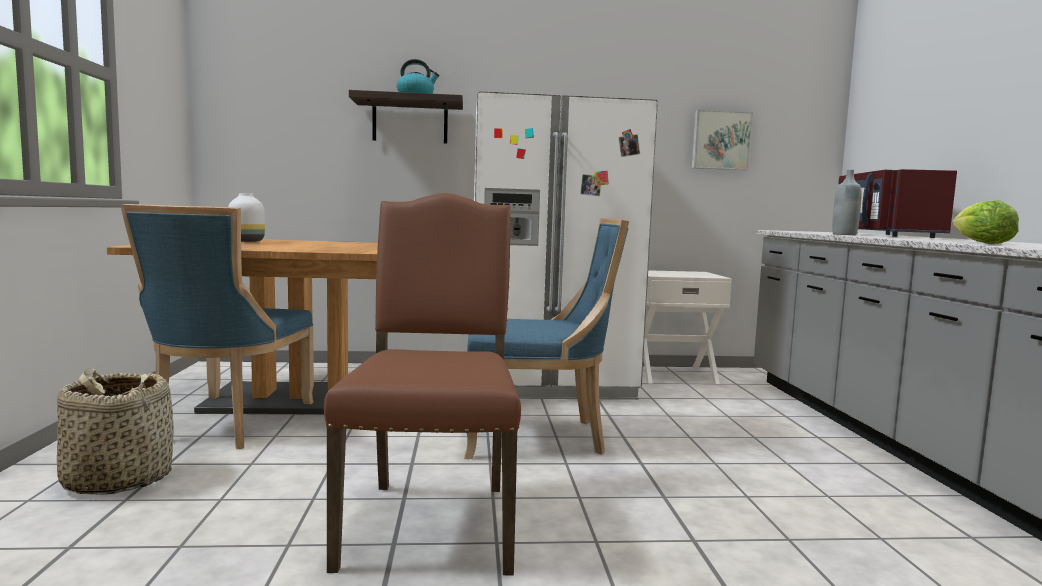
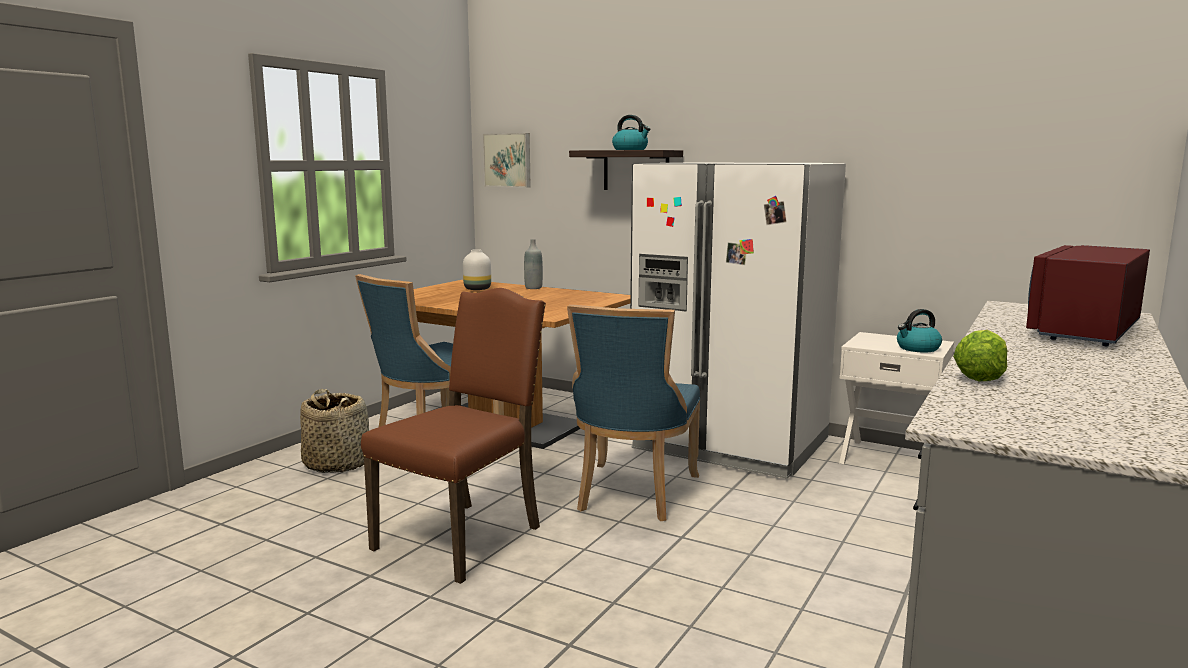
camera: 35 degrees right, 5 degrees up
blue chair [464,218,629,459] -> blue chair turned 75 degrees clockwise [567,304,700,521]
picture [692,110,753,170] -> picture moved to [483,133,531,188]
grey bottle [832,170,862,235] -> grey bottle moved to [524,239,543,289]
none -> kettle [897,309,942,352]

